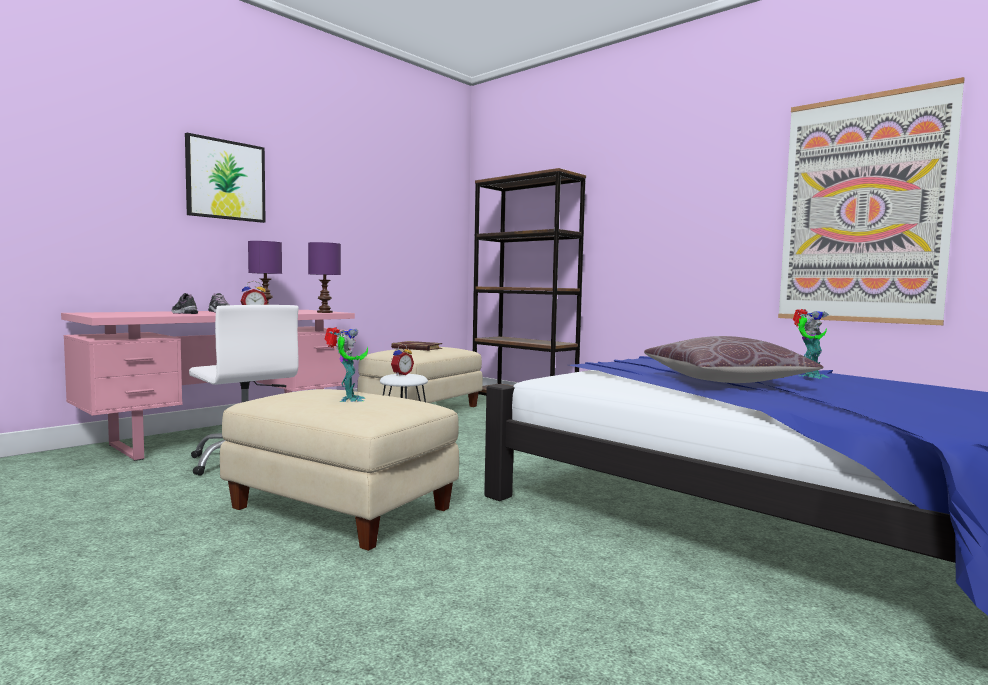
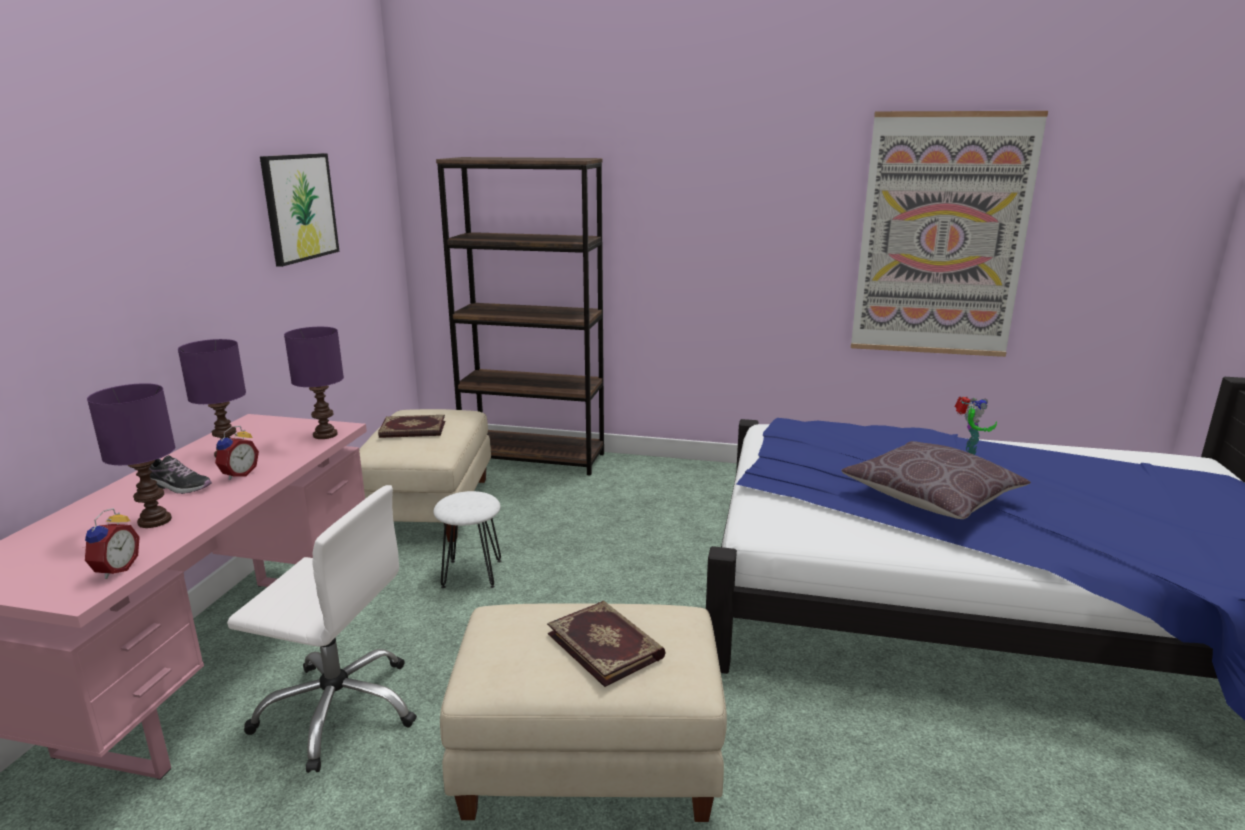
camera: 30 degrees left, 15 degrees up
shoe [172,293,198,314] -> purple table lamp [87,383,175,528]
picture [185,133,266,223] -> picture moved to [260,153,339,267]
toy robot [324,327,368,402] -> book [547,601,666,687]
alarm clock [391,344,414,375] -> alarm clock moved to [85,508,140,579]

